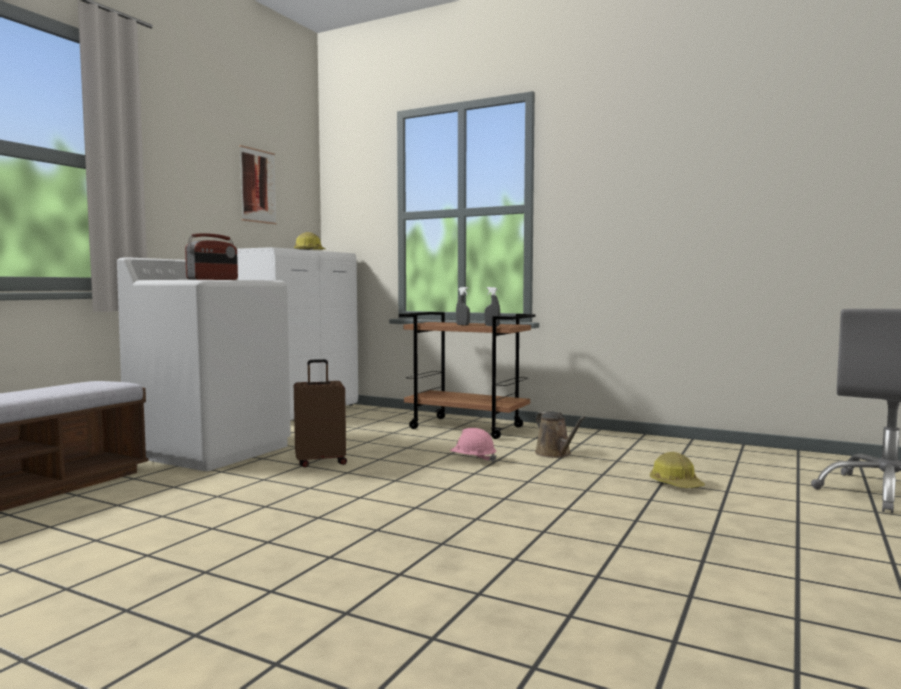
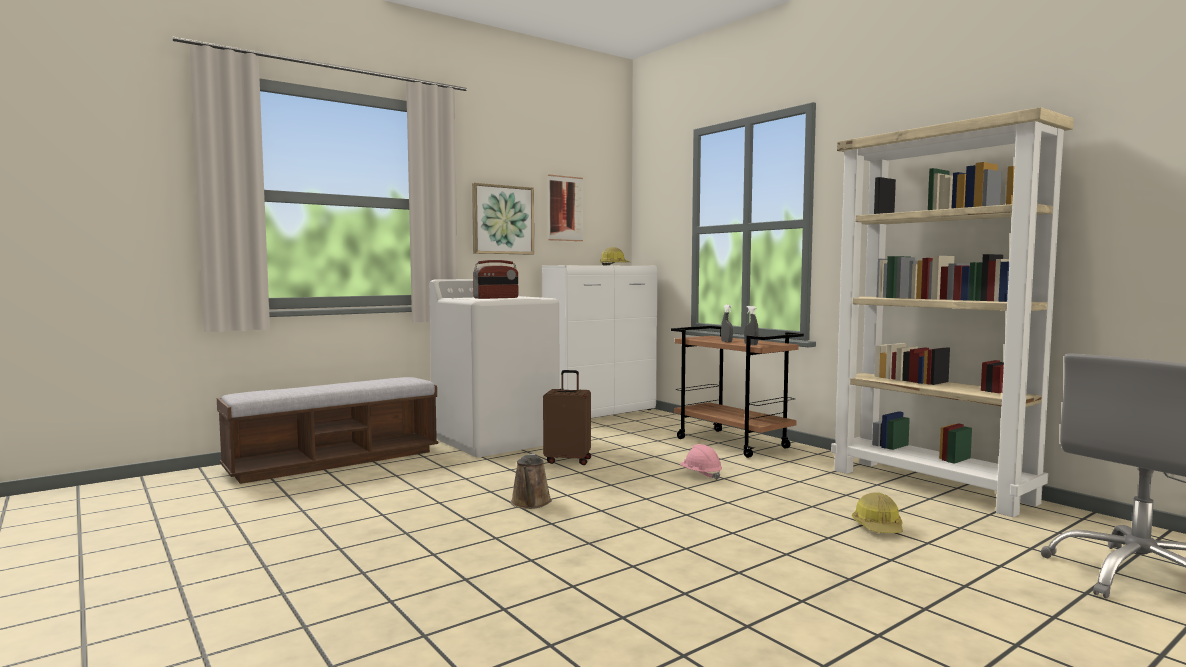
camera: 25 degrees right, 0 degrees up
brown watering can [535,411,586,458] -> brown watering can moved to [511,454,552,509]
none -> picture [472,183,534,255]
none -> beige bookcase [831,107,1074,517]

